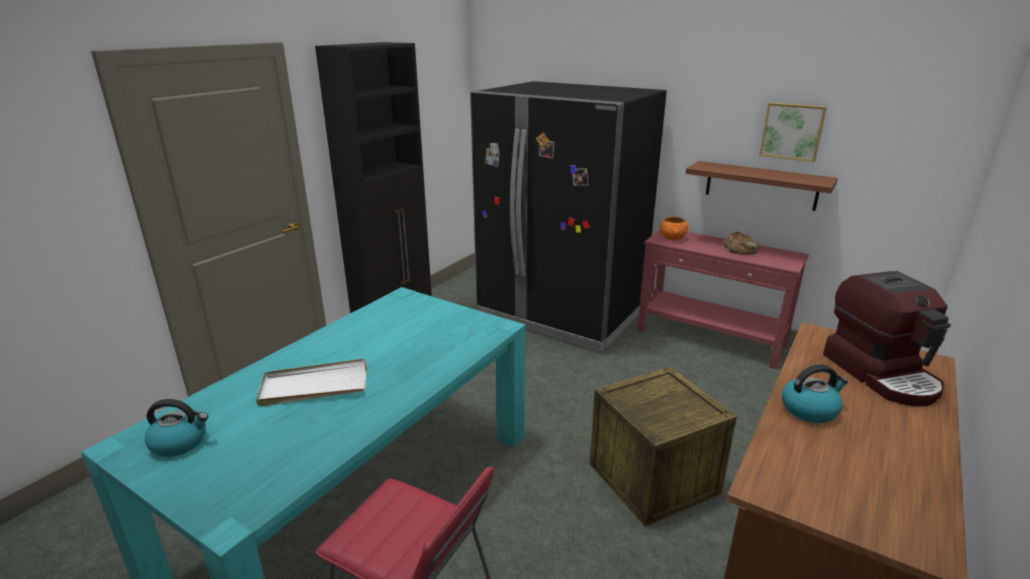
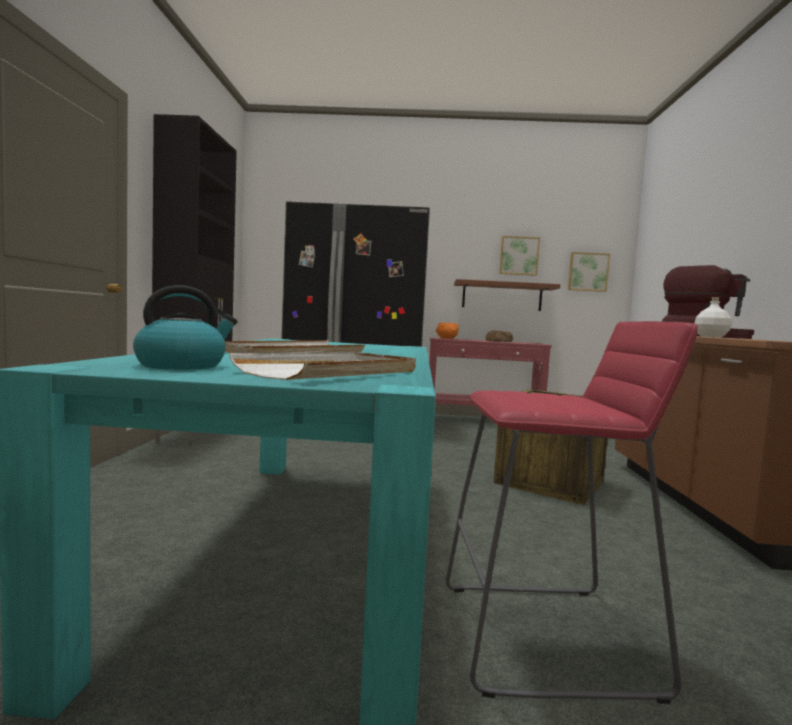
camera: 30 degrees left, 20 degrees down
kettle [782,364,848,423] -> white bottle [694,297,732,338]
none -> white tray [229,352,416,380]
none -> picture [568,252,610,292]

